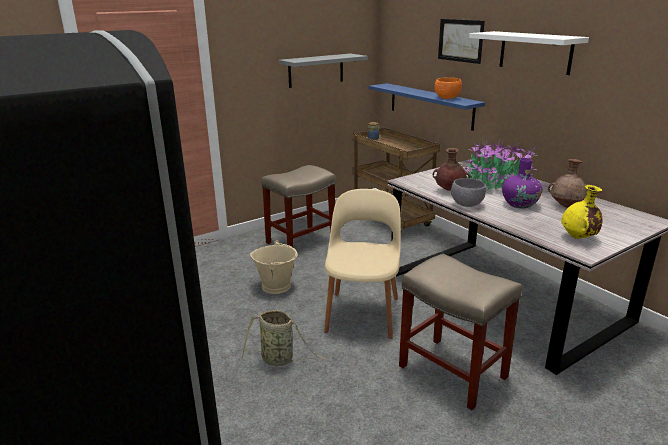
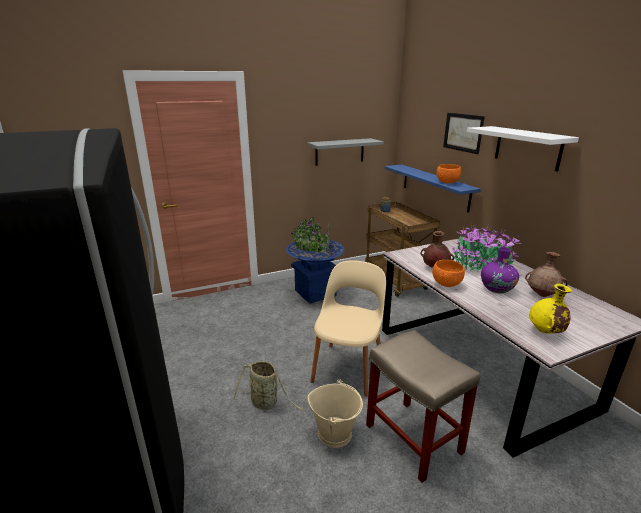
camera: 10 degrees right, 0 degrees up
beige bucket [250,241,298,294] -> beige bucket moved to [308,379,363,448]
beige stool [261,165,336,247] -> blue planter [286,218,345,304]
grey bowl [451,178,486,207] -> orange bowl [432,260,465,287]

